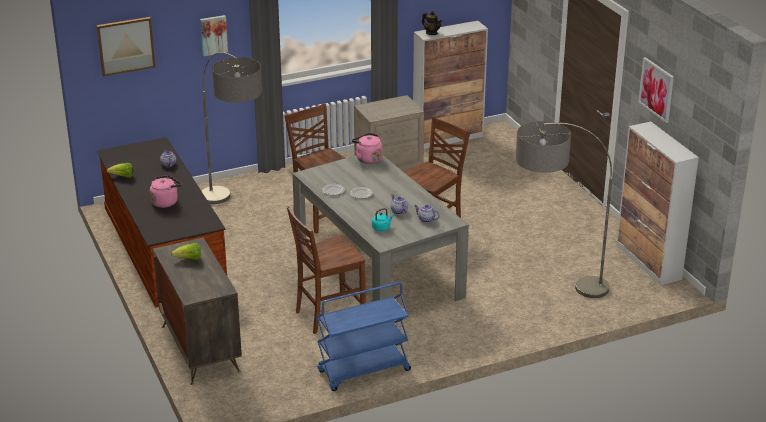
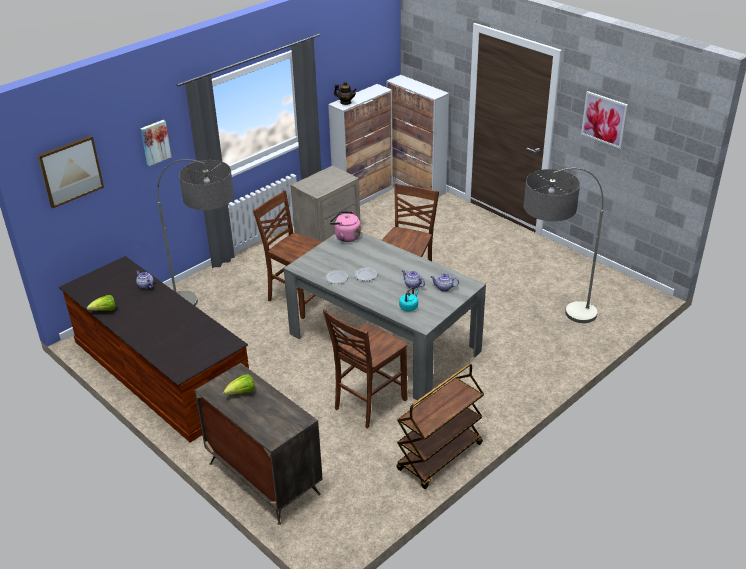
camera: 20 degrees left, 5 degrees up
pink kettle [150,175,182,208] -> none
blue cart [317,282,411,391] -> brown cart [396,364,484,489]
cabinet [616,122,699,286] -> cabinet moved to [386,75,449,201]

